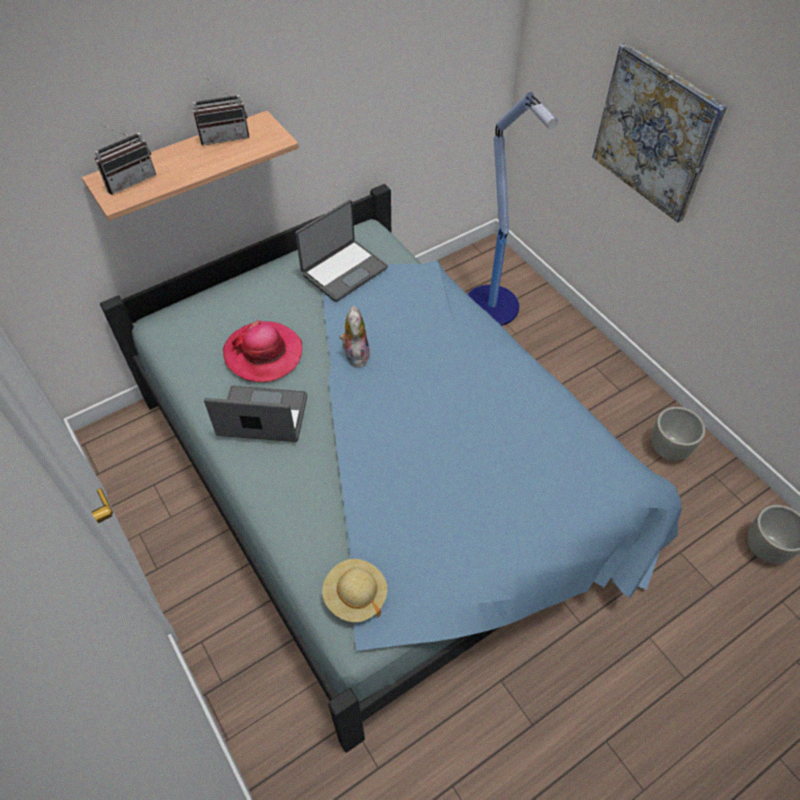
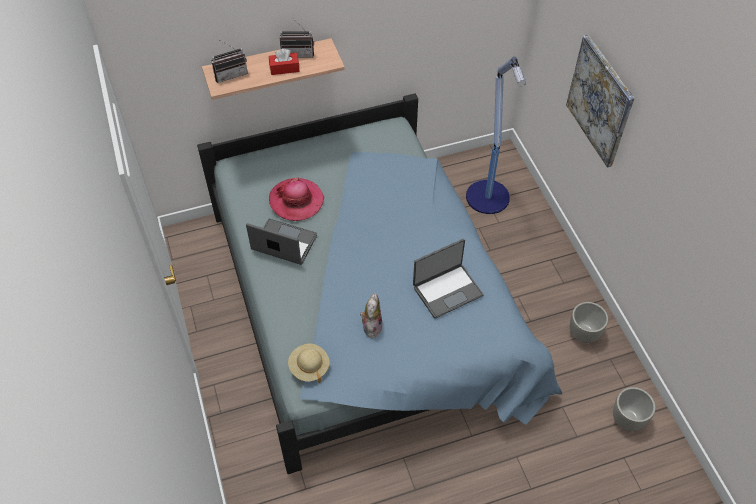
camera: 15 degrees right, 0 degrees up
laptop [295,200,388,302] -> laptop moved to [413,239,484,318]
plush toy [340,306,370,368] -> plush toy moved to [360,293,382,338]
none -> red tissue box [269,49,300,75]

